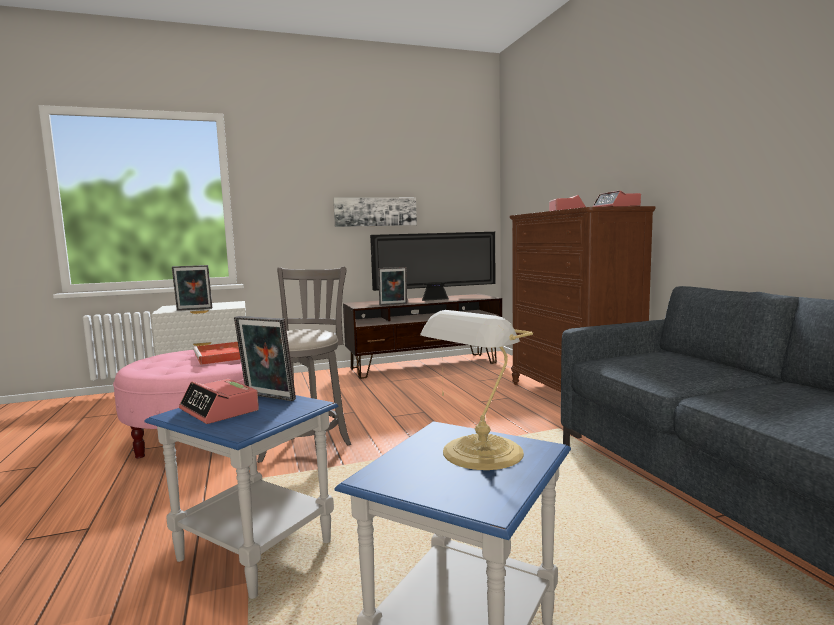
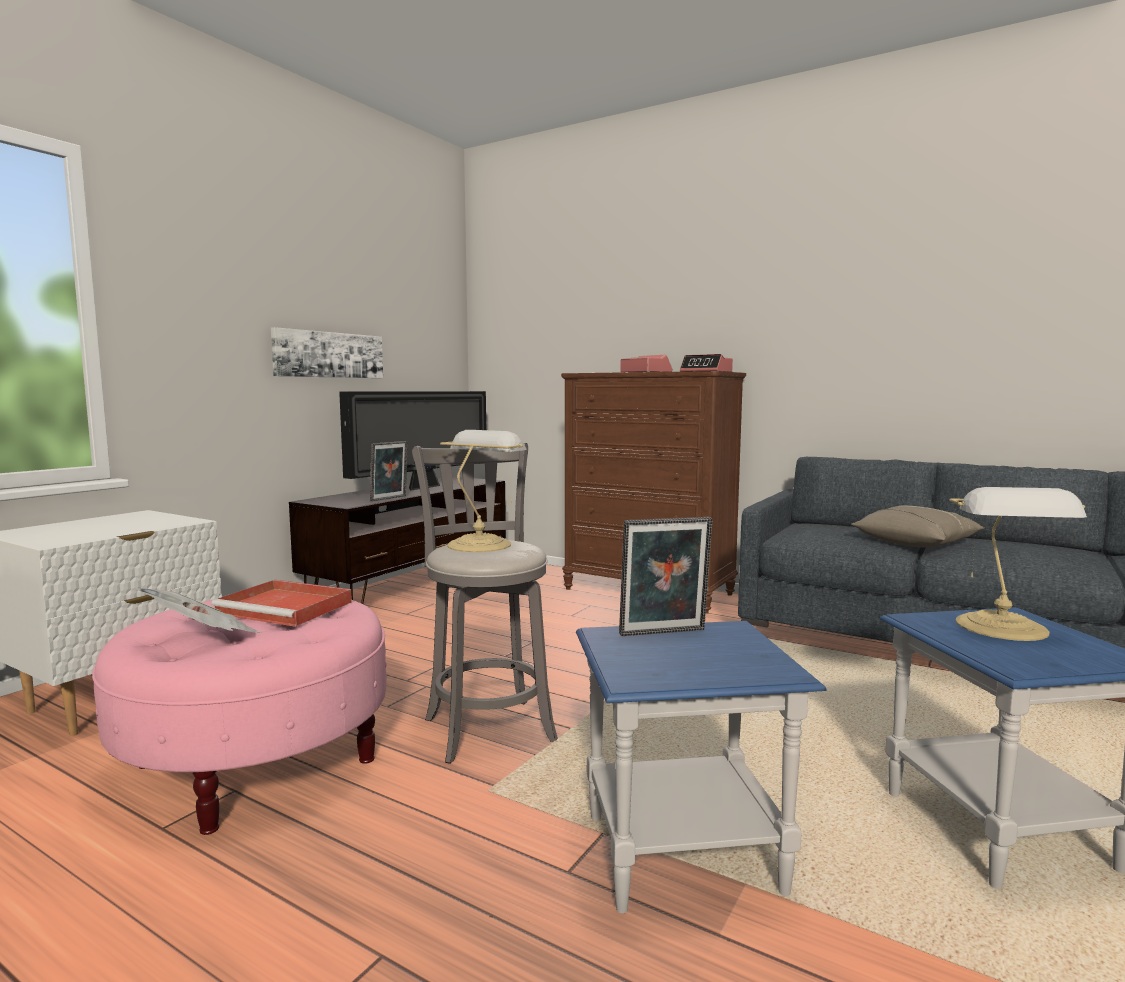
camera: 40 degrees left, 0 degrees up
picture frame [172,265,212,311] -> none
alarm clock [179,379,259,424] -> none
none -> newspaper [134,588,262,633]
none -> table lamp [440,430,527,552]
none -> beige pillow [851,506,984,548]

